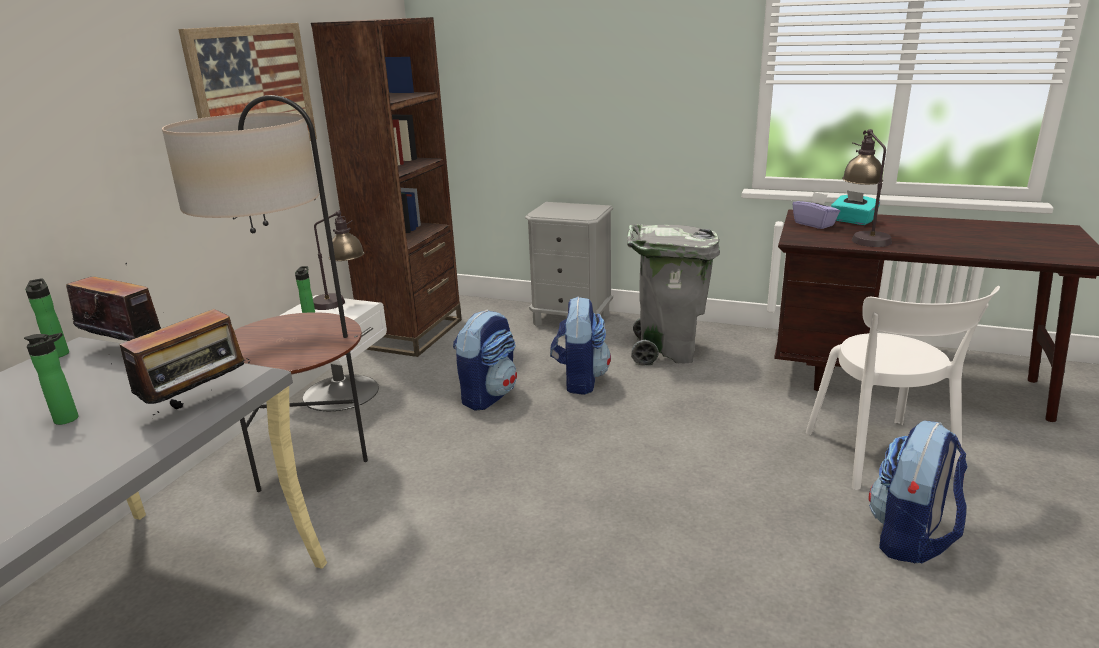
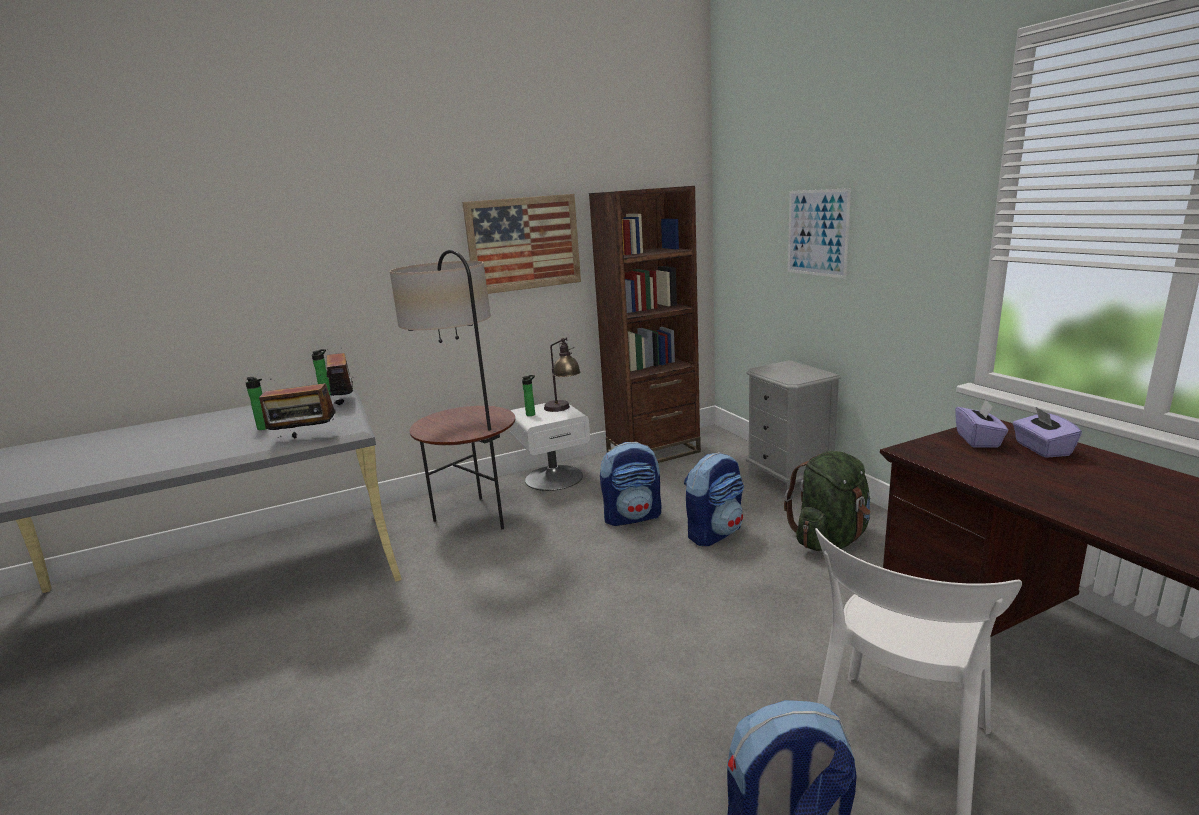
camera: 45 degrees right, 5 degrees down
grey trash can [627,224,720,366] -> green backpack [784,451,871,551]
turquoise tissue box [831,190,880,225] -> purple tissue box [1013,407,1082,458]
table lamp [842,129,892,247] -> none
none -> picture [788,188,851,279]

